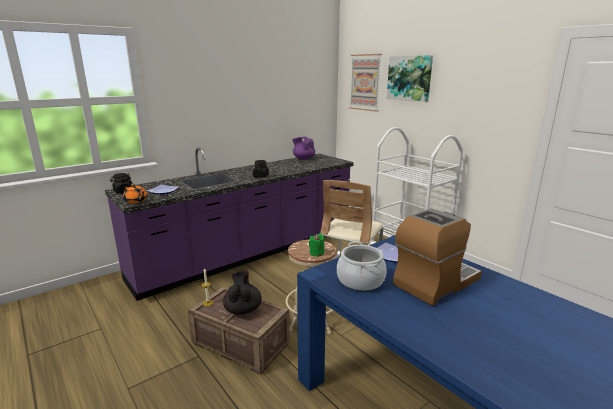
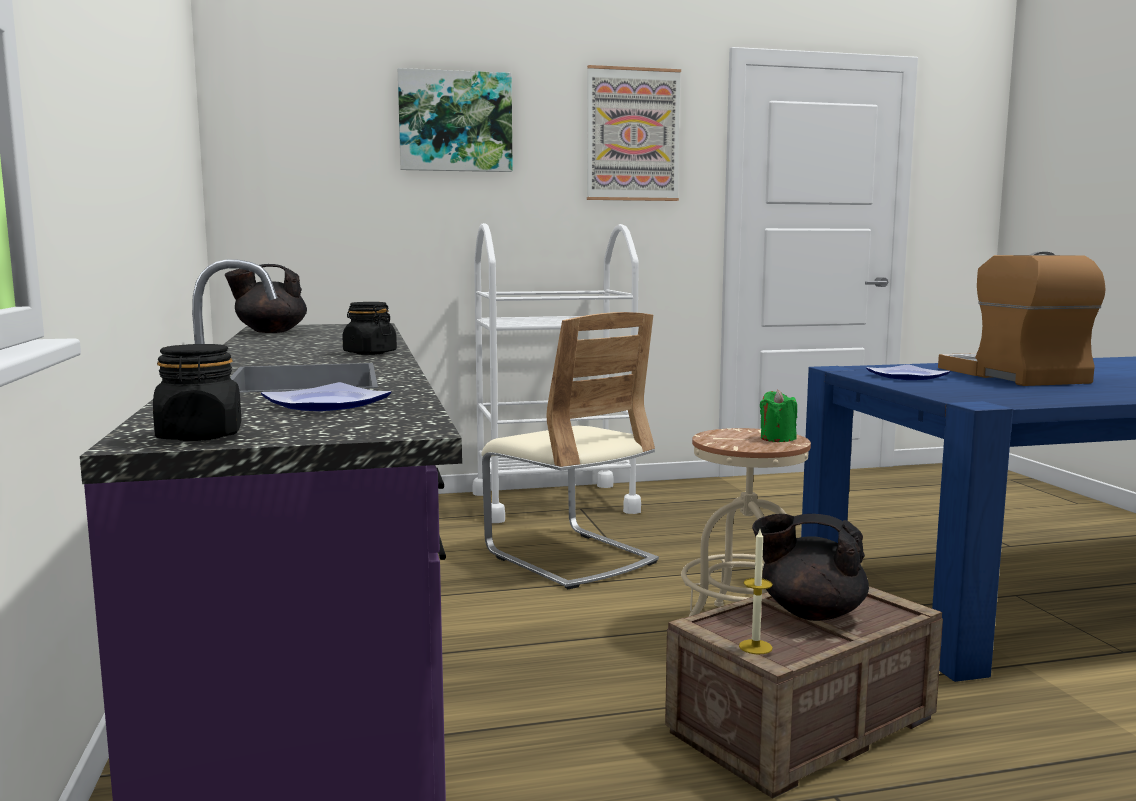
camera: 65 degrees left, 10 degrees down
orange teapot [123,184,148,204] -> none
purple teapot [292,137,315,160] -> black teapot [225,264,307,333]
cooking pot [337,241,387,291] -> none
picture [349,54,382,112] -> picture moved to [587,65,681,201]

